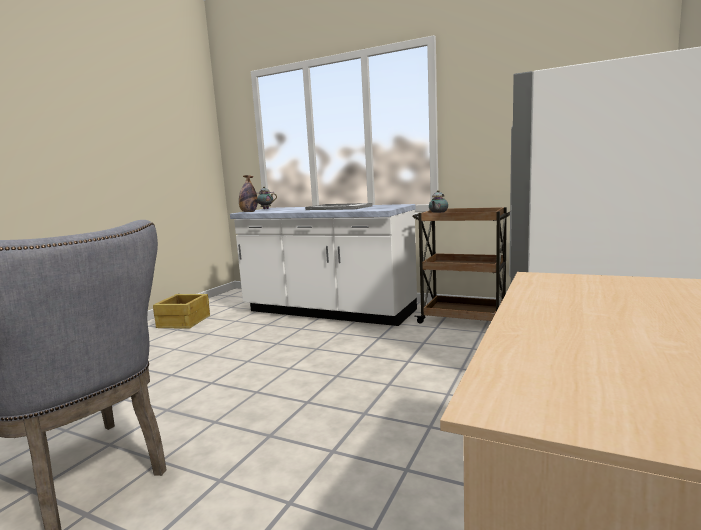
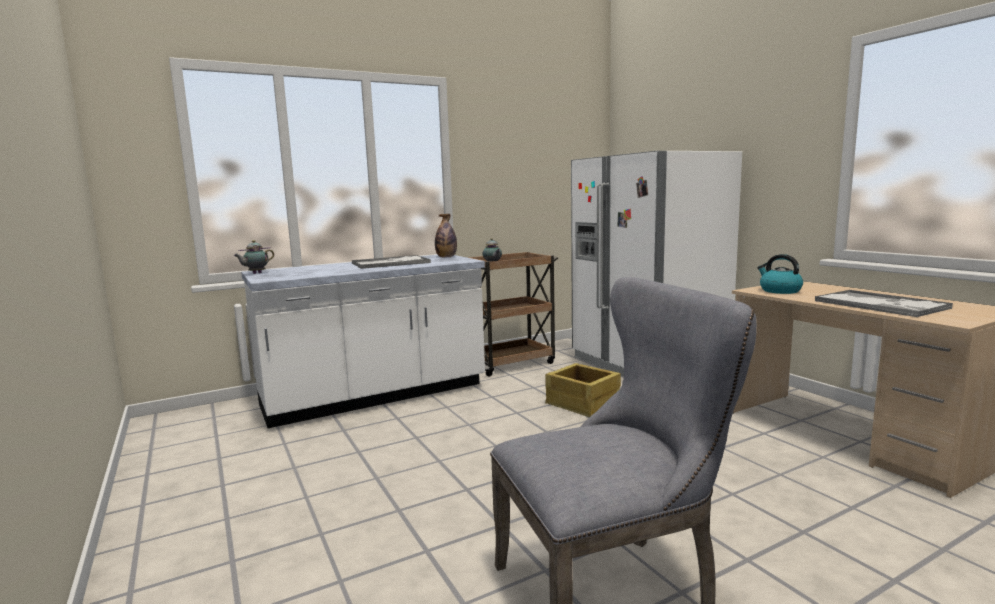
camera: 55 degrees left, 0 degrees up
crate [153,294,210,329] -> crate moved to [545,363,621,417]
bottle [239,175,258,212] -> bottle moved to [435,214,457,258]
none -> kettle [757,254,803,294]
none -> tray [815,290,953,317]

